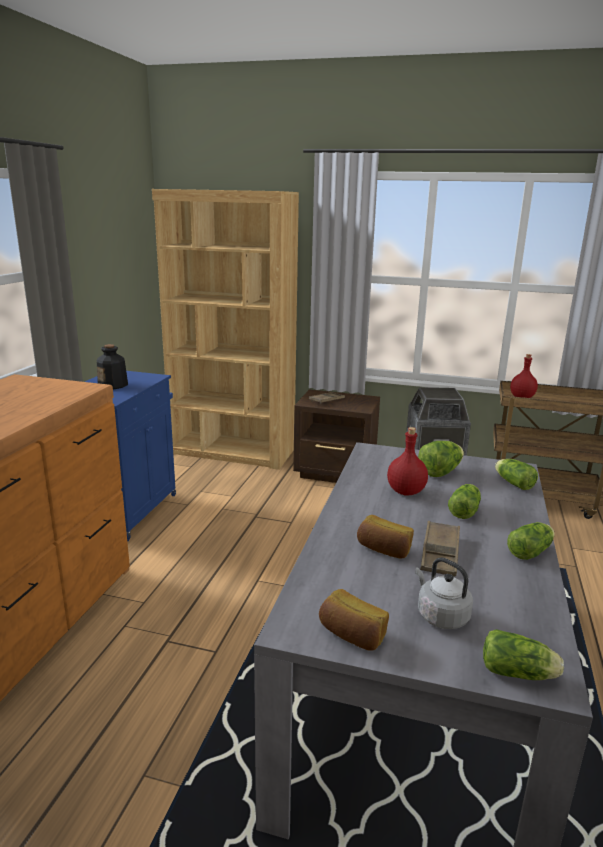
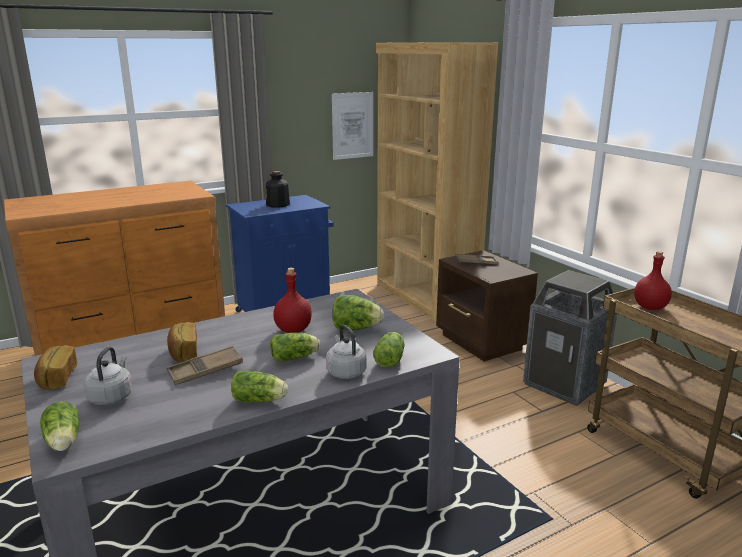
camera: 45 degrees right, 0 degrees up
none -> grey kettle [326,325,366,379]
none -> picture [332,92,373,160]

